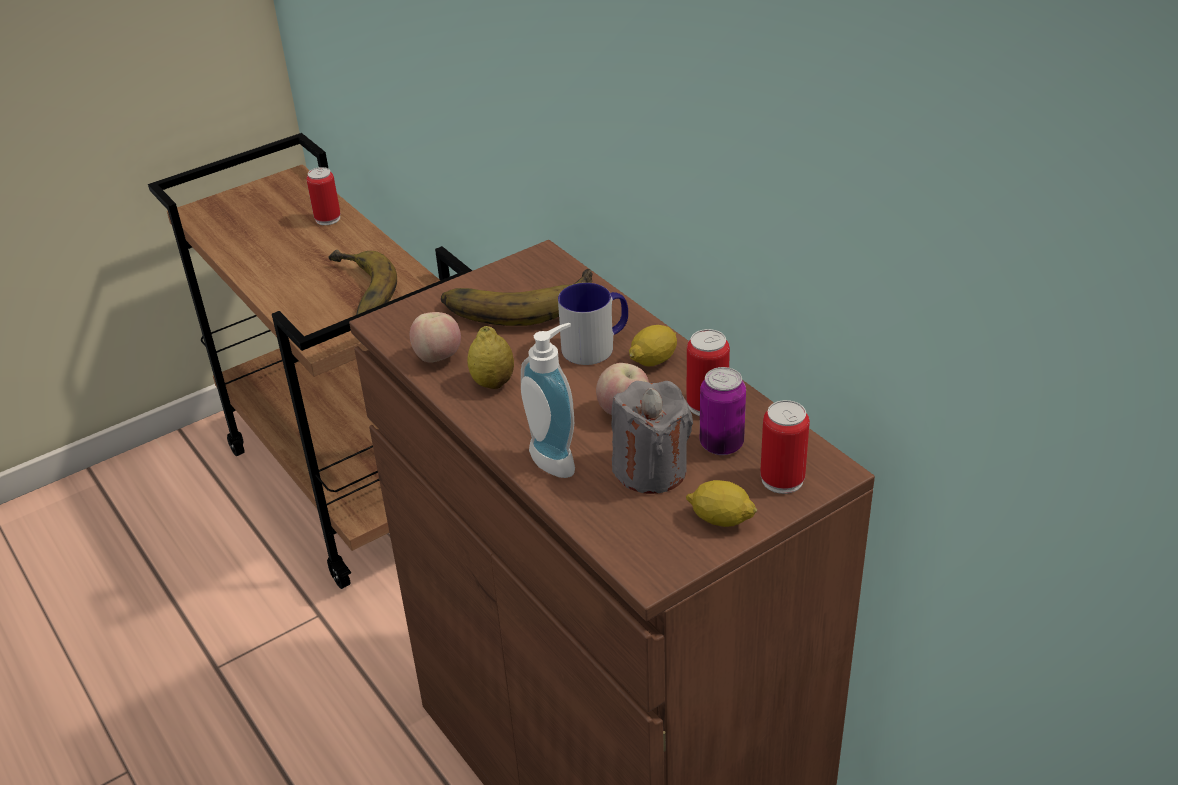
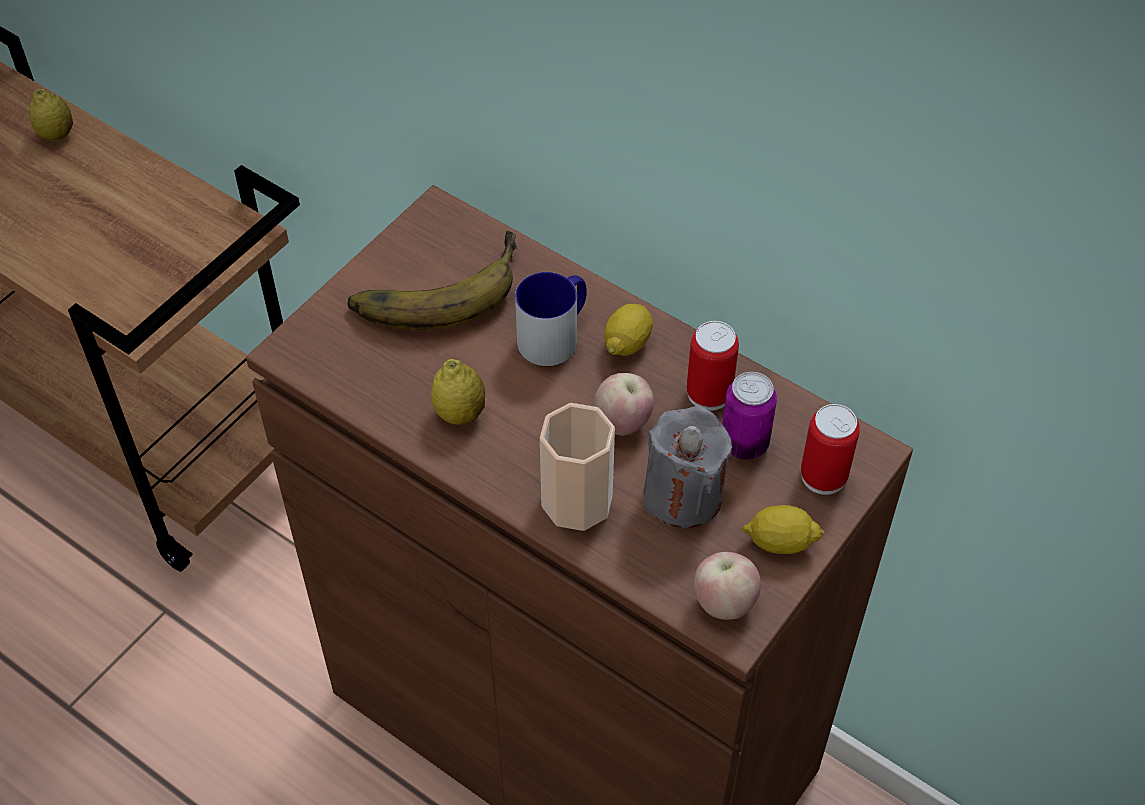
camera: 20 degrees left, 15 degrees up
can [306,167,341,225] -> lemon [29,89,73,140]
banana [328,250,397,315] -> none
apple [410,312,461,363] -> apple moved to [694,552,761,620]
soap dispenser [521,323,575,478] -> cup [540,403,615,531]

